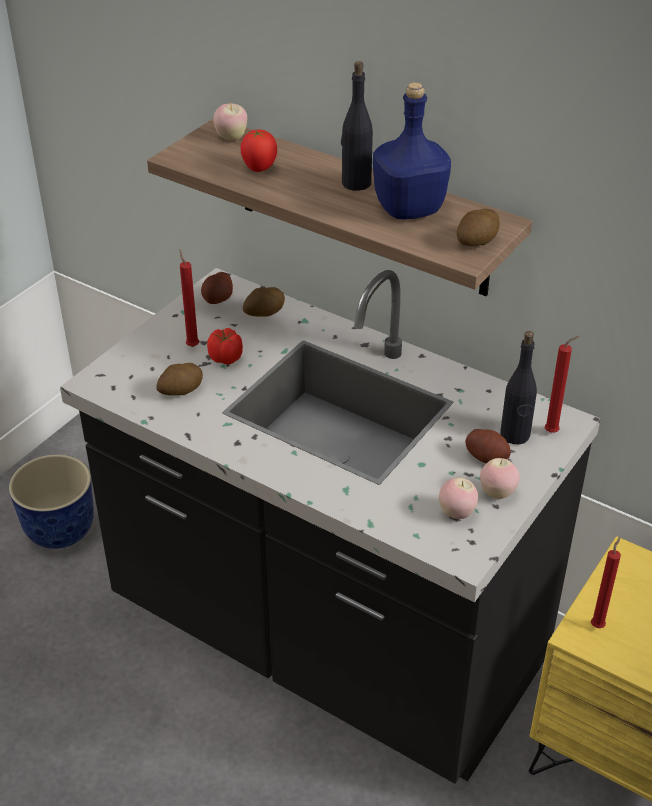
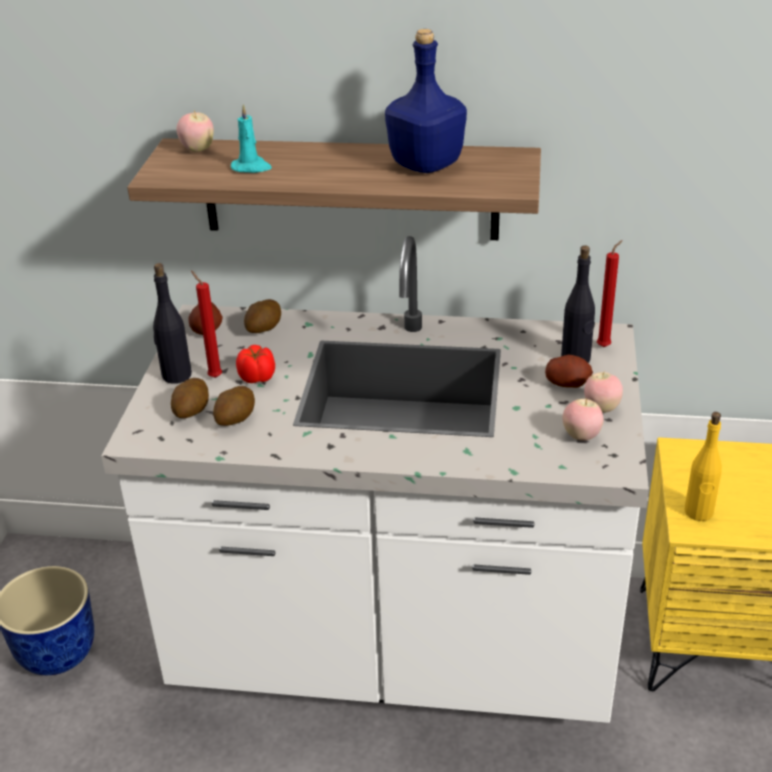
camera: 25 degrees left, 5 degrees down
black counter [60,268,601,784] -> white counter [101,236,649,723]
tomato [240,129,277,172] -> turquoise candle [231,104,272,173]
black bottle [341,61,373,191] -> black bottle moved to [153,263,192,384]
potato [457,209,500,246] -> potato moved to [171,378,209,418]
red candle [591,537,621,628] -> yellow bottle [684,412,722,521]

